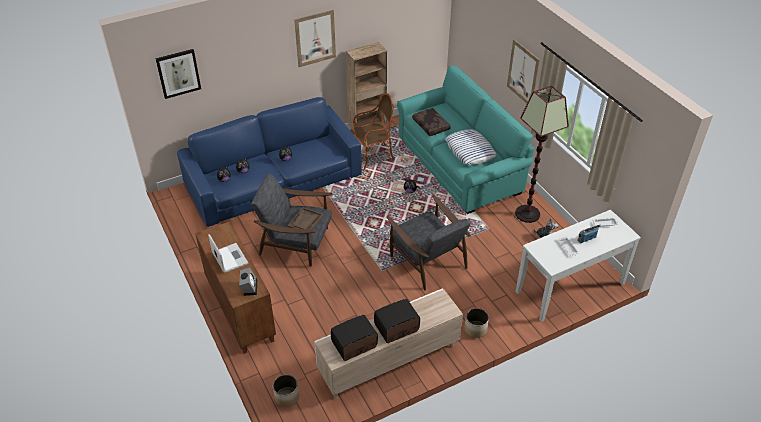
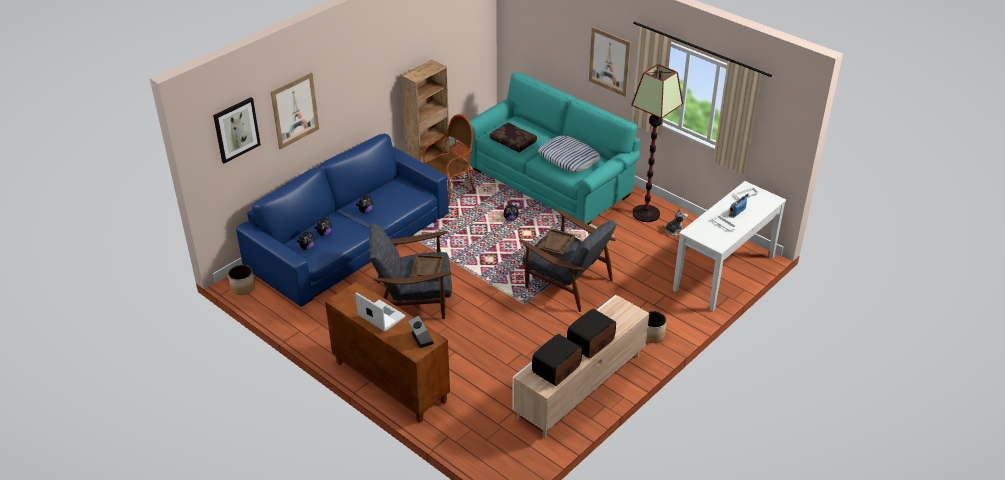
camera: 20 degrees left, 5 degrees down
planter [273,374,299,407] -> planter moved to [228,265,255,295]
picture [294,10,336,67] -> picture moved to [271,72,319,149]
none -> brown tray [538,228,575,257]

